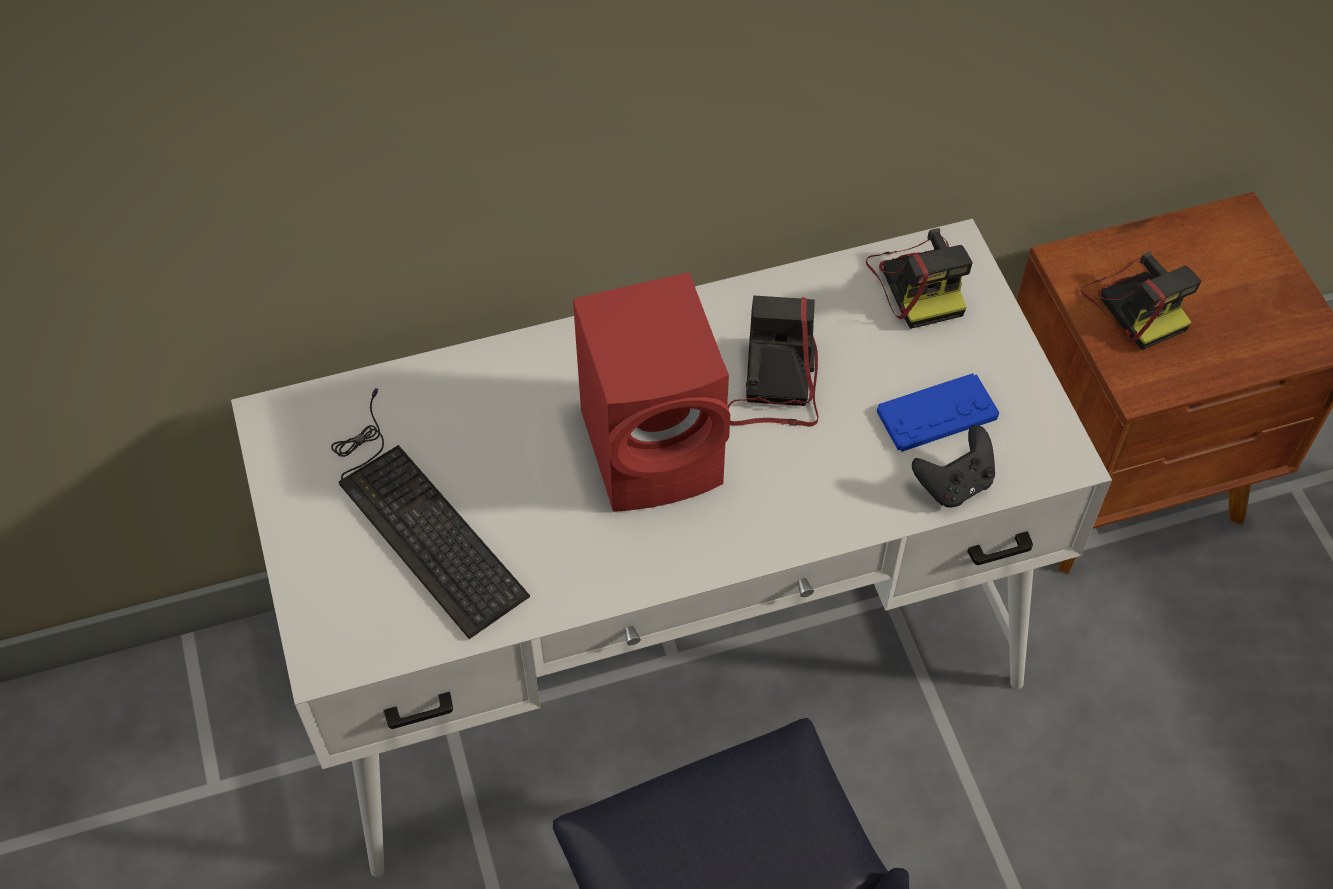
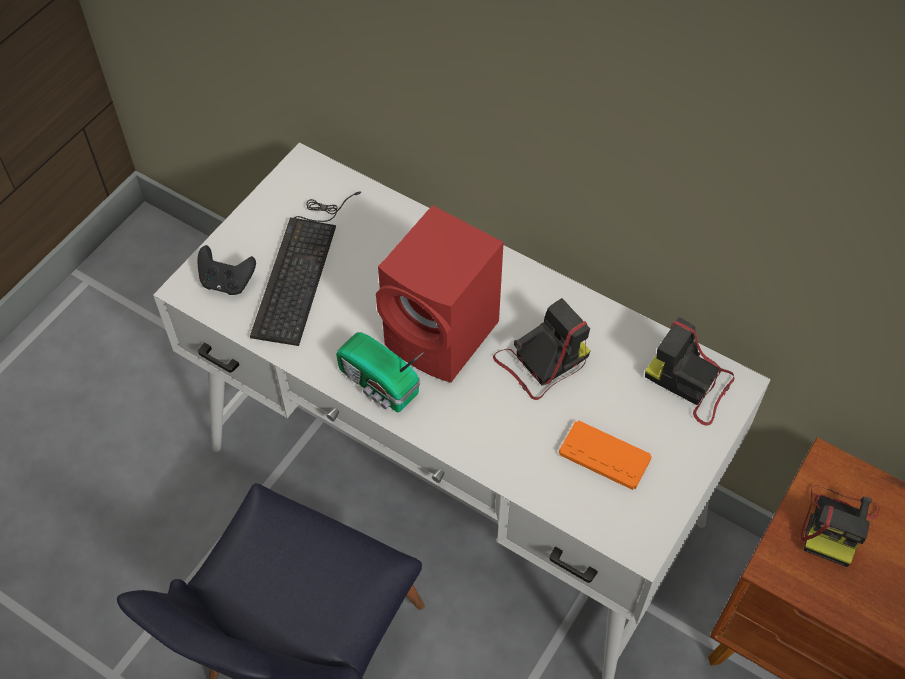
camera: 50 degrees right, 0 degrees up
camera [866,228,973,329] -> camera turned 90 degrees clockwise [645,317,734,426]
blue game controller [877,373,999,452] -> orange game controller [559,420,652,490]
black game controller [912,425,995,507] -> black game controller moved to [197,245,256,295]
none -> radio [336,332,424,412]

